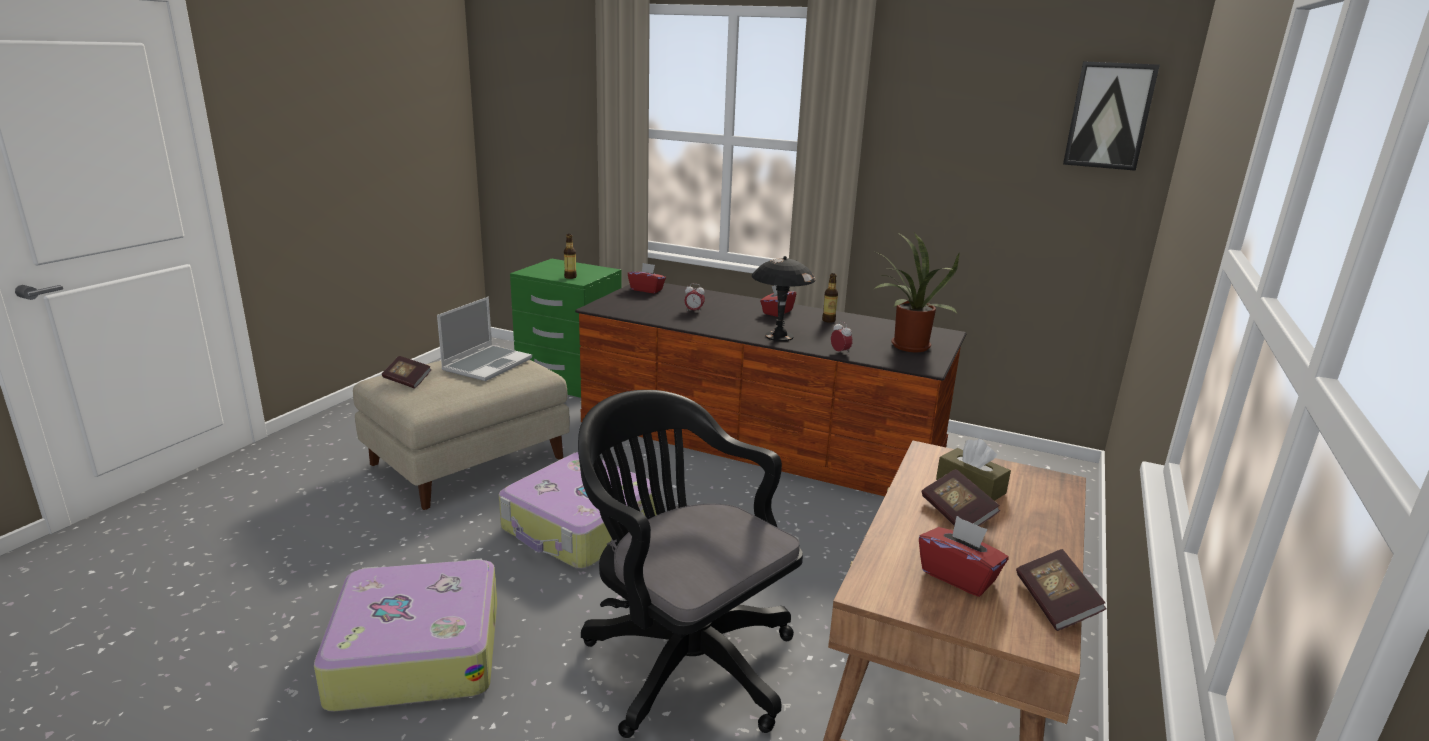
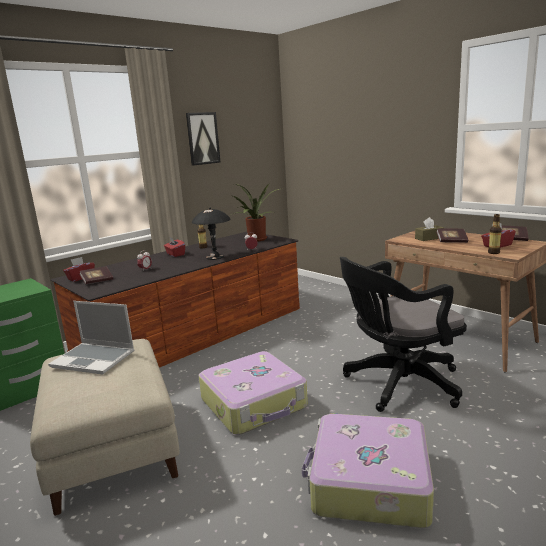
camera: 65 degrees left, 5 degrees down
book [382,356,432,389] -> book moved to [80,266,113,284]
laptop [437,297,532,381] -> laptop turned 150 degrees clockwise [48,301,134,375]
bottle [564,234,577,279] -> bottle moved to [488,214,502,254]
picture [1063,61,1160,171] -> picture moved to [186,112,220,166]

